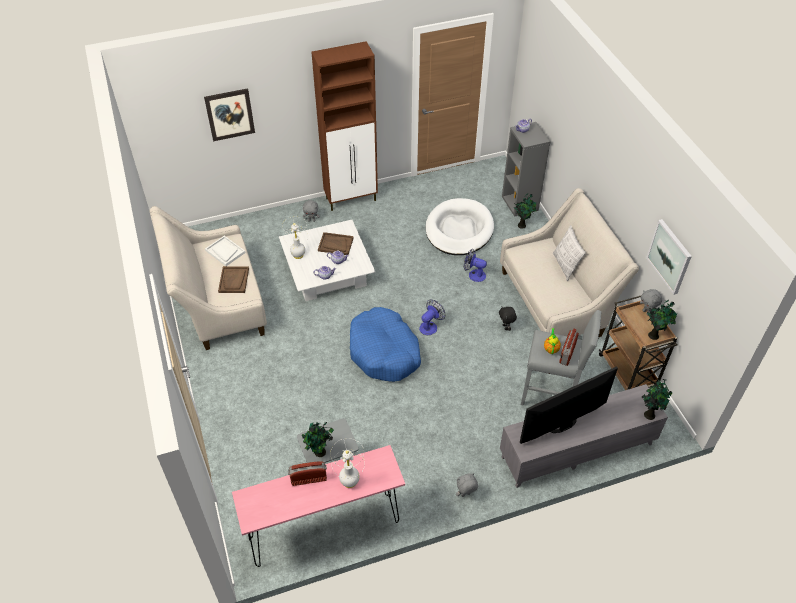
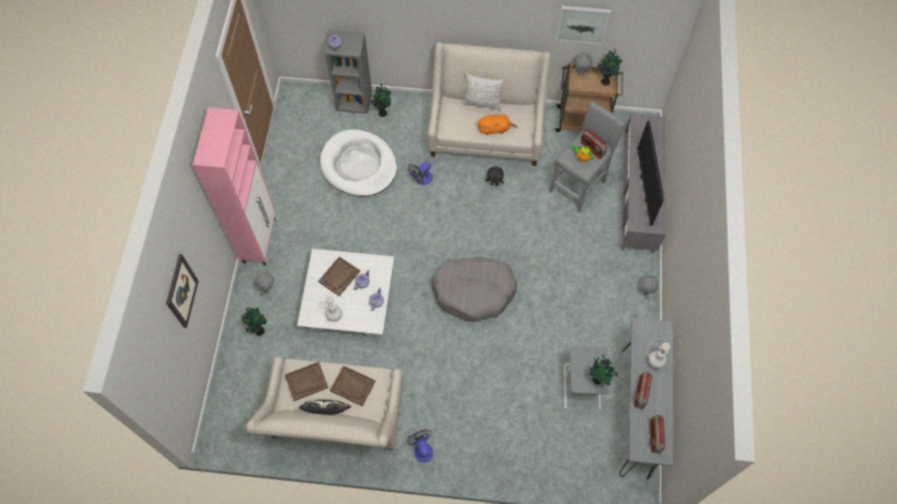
camera: 65 degrees left, 15 degrees up
white tray [205,236,245,266] -> brown tray [285,362,328,401]
pink console table [232,445,405,567] -> grey console table [619,318,673,480]
brown cabinet [311,41,378,211] -> pink cabinet [193,107,276,266]
blue dog bed [350,307,421,382] -> grey dog bed [432,257,517,322]
fan [419,299,445,335] -> fan moved to [406,429,433,463]
potted plant [642,379,673,420] -> potted plant moved to [241,307,267,336]
none -> pillow [299,399,351,415]
none -> orange plush toy [477,114,517,135]
none -> radio [650,415,665,453]

